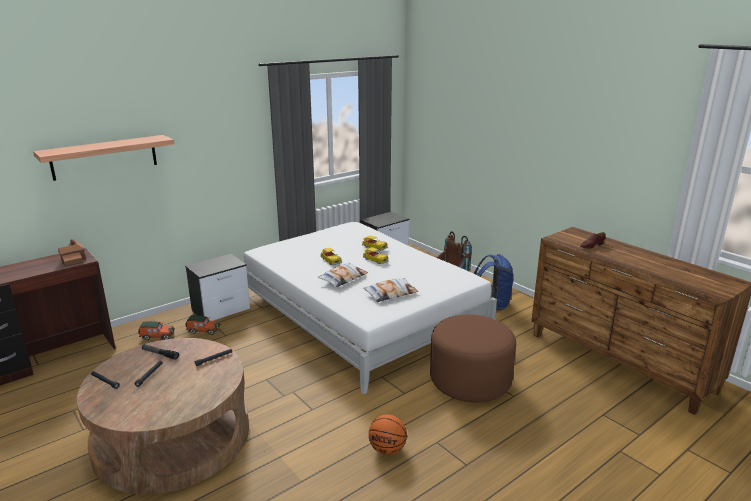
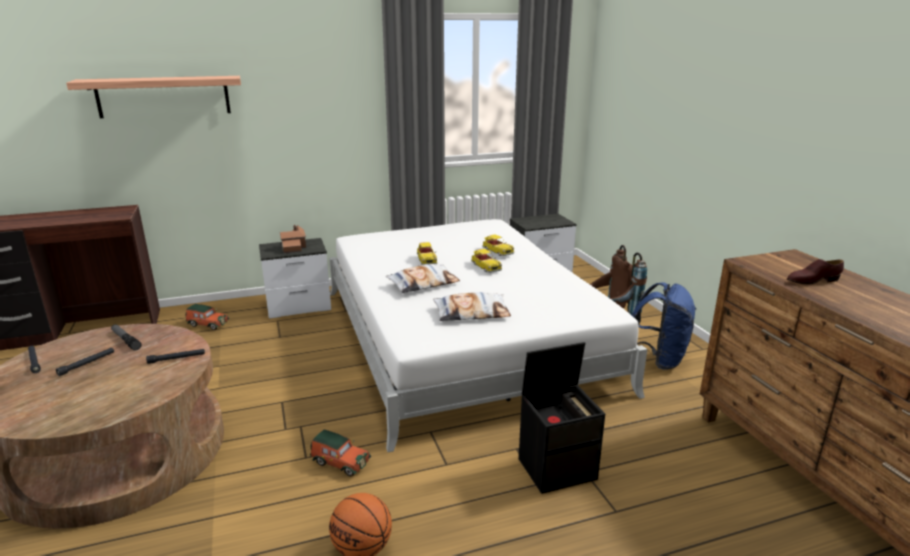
camera: 20 degrees right, 0 degrees up
toy house [58,239,86,267] -> toy house moved to [280,225,306,253]
toy car [186,315,221,335] -> toy car moved to [310,429,371,477]
brown ottoman [430,315,516,402] -> black storage box [519,342,605,494]

